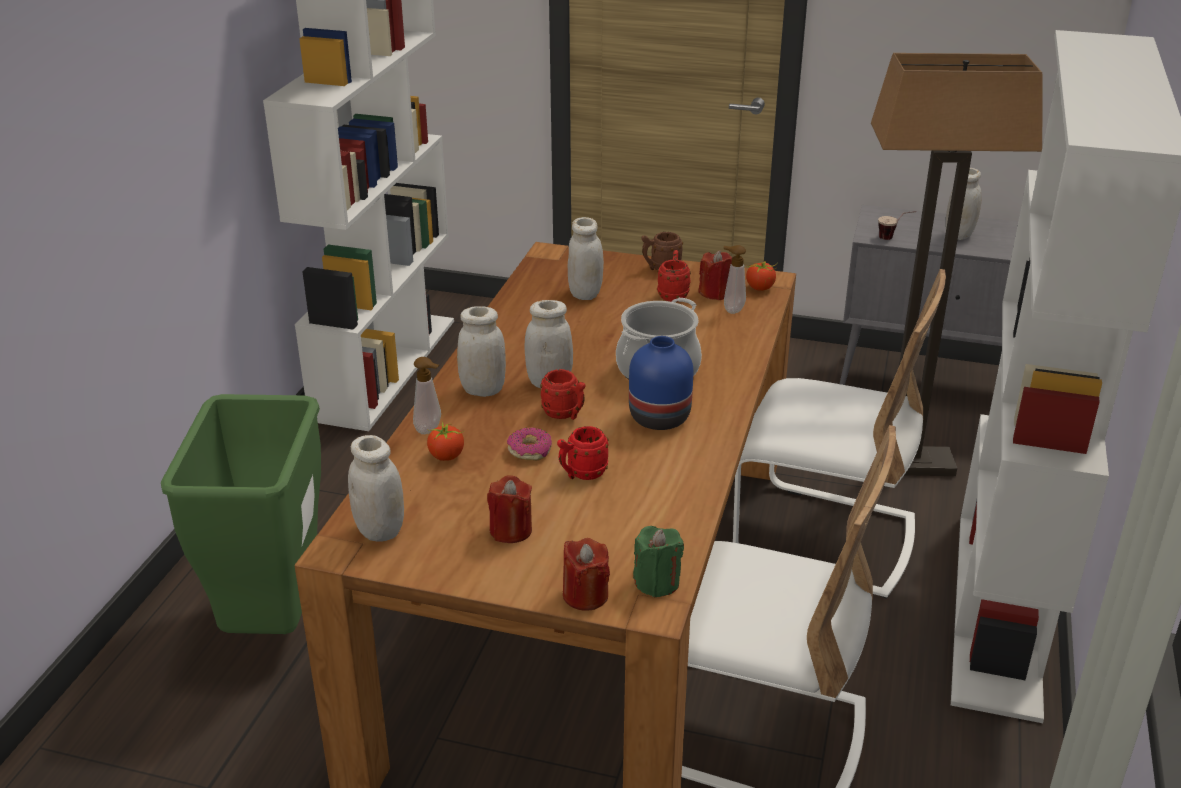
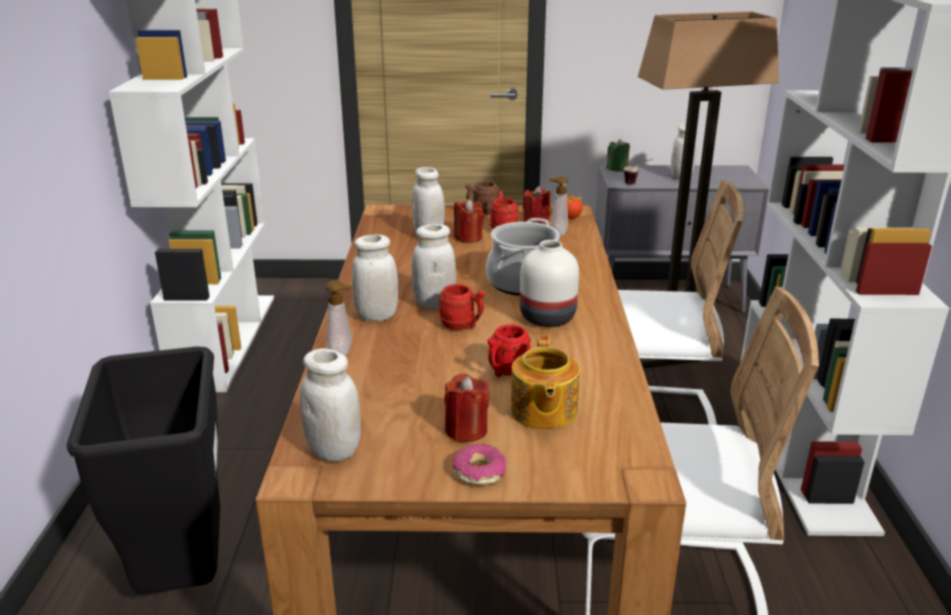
camera: 15 degrees left, 5 degrees down
green trash can [161,394,321,634] -> black trash can [66,346,220,595]
tomato [427,421,464,461] -> none
donut [507,427,552,461] -> donut moved to [453,444,506,485]
red candle [563,538,610,611] -> red candle moved to [454,199,484,243]
blue vase [629,336,693,430] -> white vase [520,240,579,327]
green candle [633,526,684,598] -> green candle moved to [606,139,630,172]
none -> teapot [511,335,580,430]

